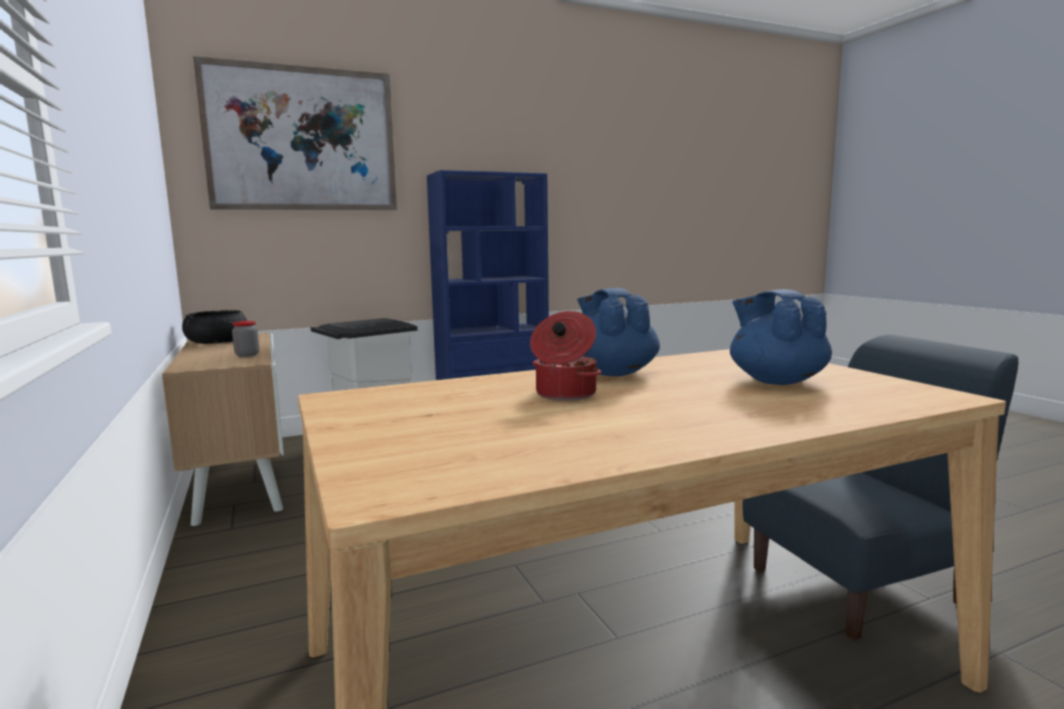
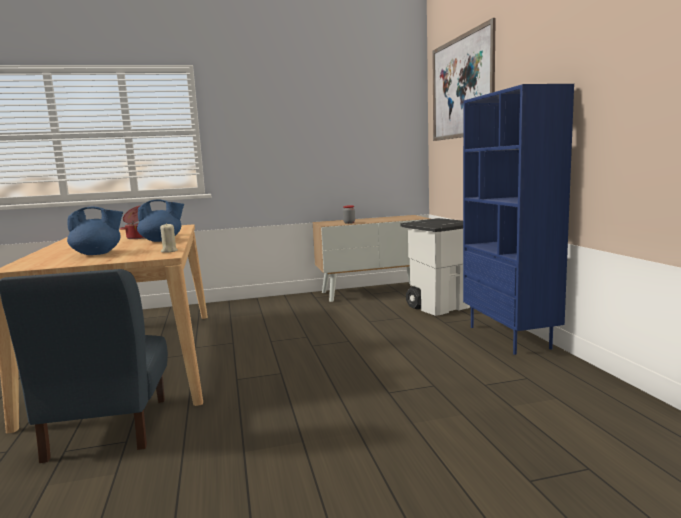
camera: 100 degrees right, 0 degrees up
black bowl [182,310,247,344] -> none
none -> beige candle [160,223,178,253]

